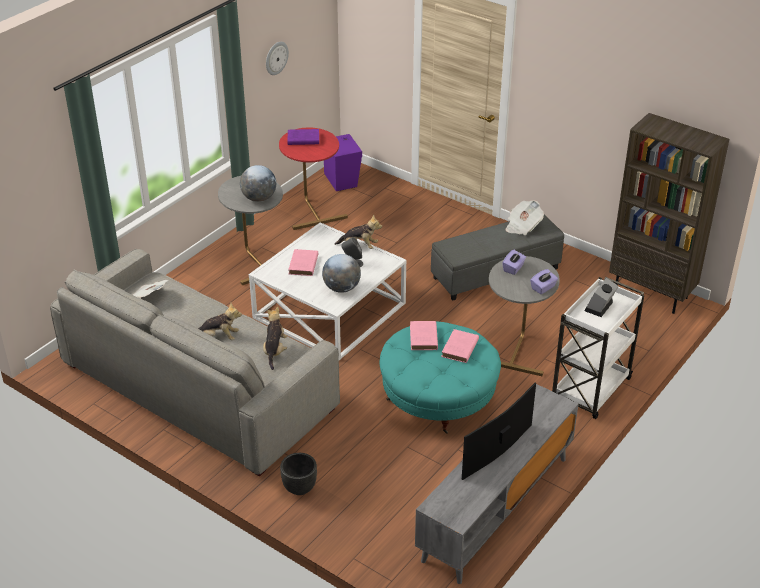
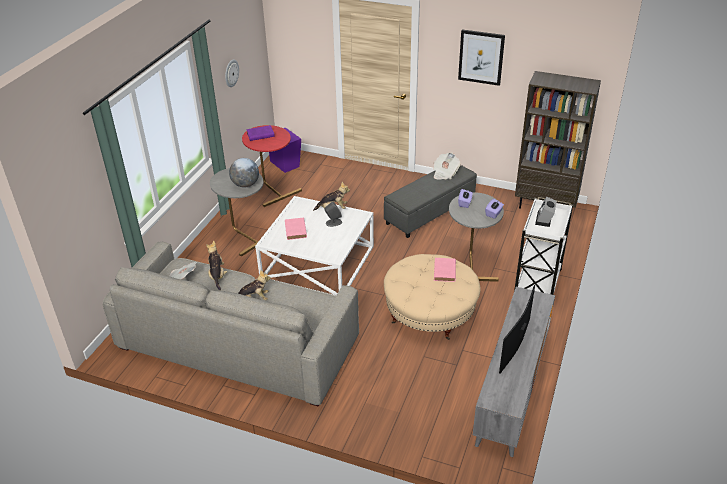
camera: 15 degrees left, 0 degrees up
plush toy [263,306,287,370] -> plush toy moved to [206,241,227,290]
black planter [280,453,317,495] -> none
globe [322,254,361,293] -> none
turquoise ottoman [379,322,501,434] -> beige ottoman [384,254,481,340]
pink book [410,321,438,350] -> none
none -> picture [458,29,505,86]

